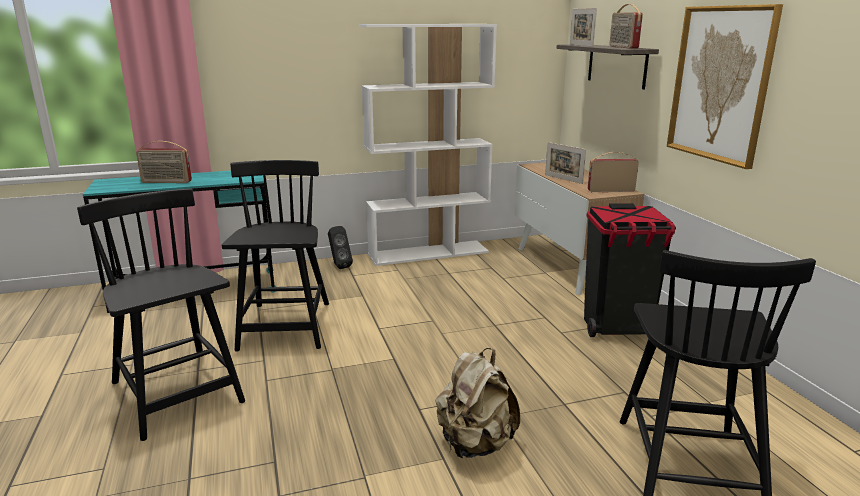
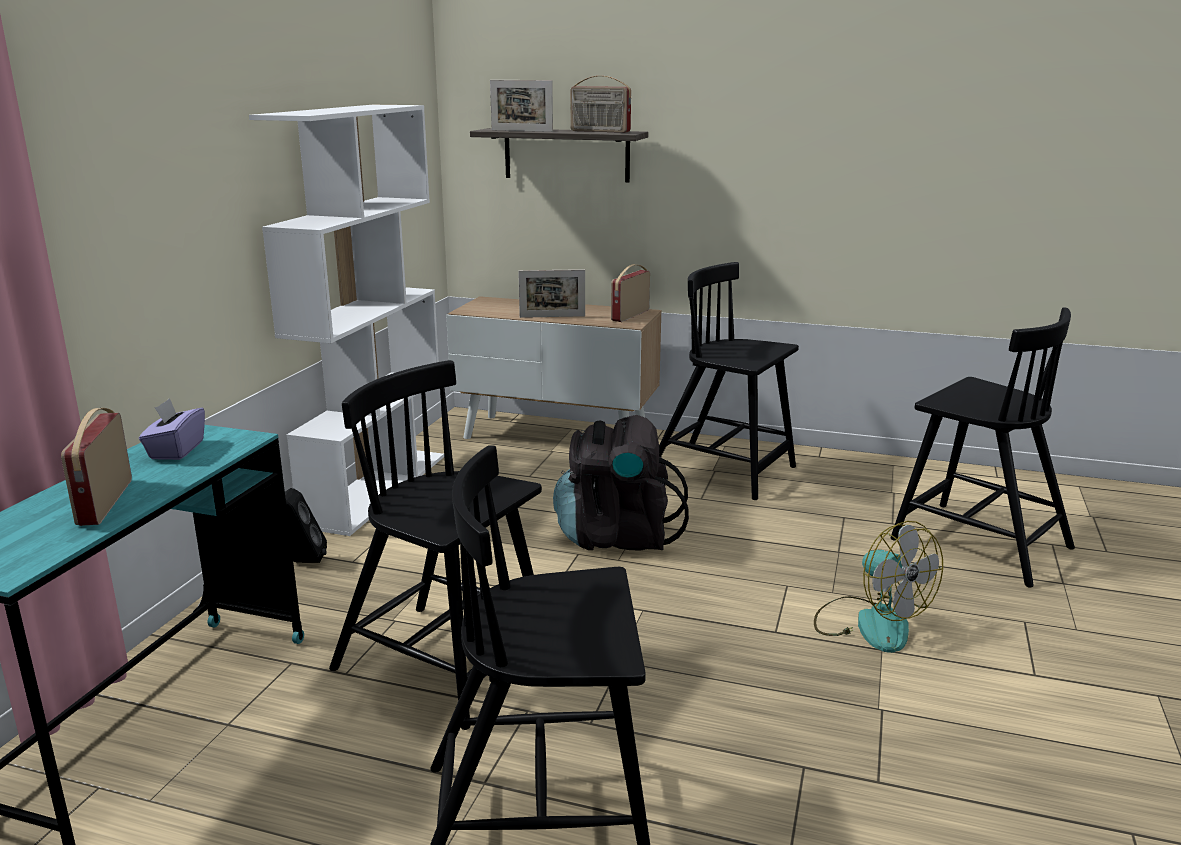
camera: 55 degrees left, 0 degrees up
radio [136,141,192,183] -> radio turned 135 degrees clockwise [61,408,132,526]
beige backpack [435,348,520,459] -> fan [814,521,943,653]
black trash can [584,203,676,337] -> black chair [659,262,799,500]
picture [667,4,783,169] -> none
none -> purple tissue box [139,398,205,460]
none -> black backpack [553,415,689,550]

